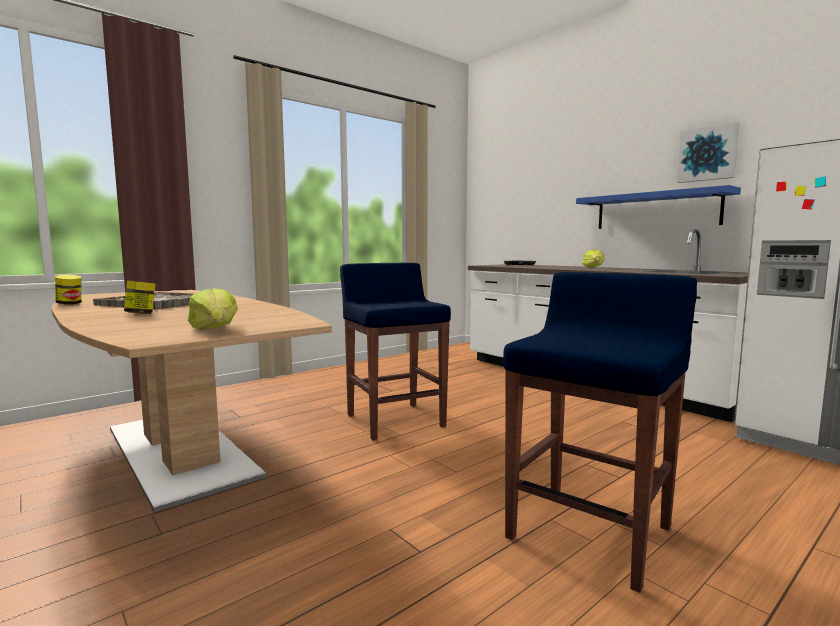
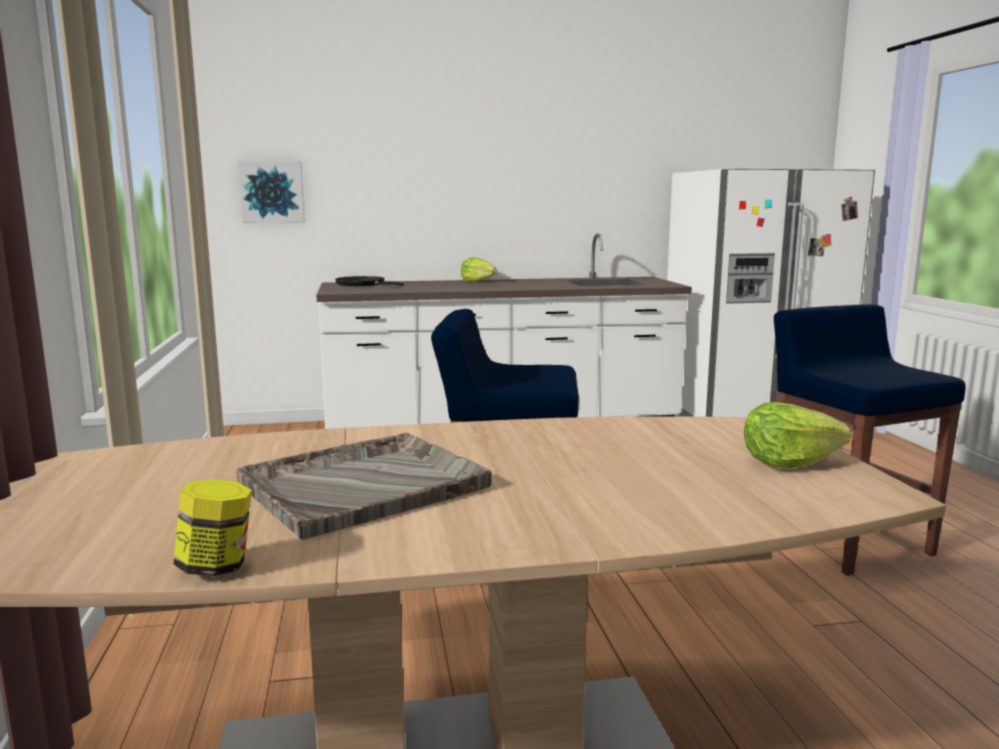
camera: 60 degrees left, 5 degrees up
jar [124,281,155,314] -> none
blue shelf [576,185,741,229] -> none
picture [677,122,739,183] -> picture moved to [238,161,305,223]

